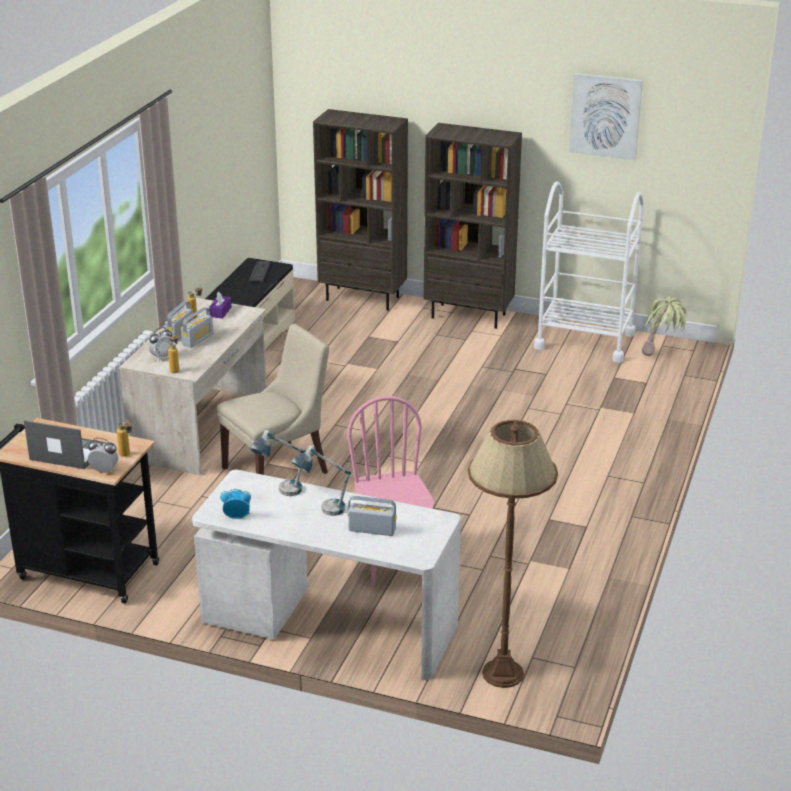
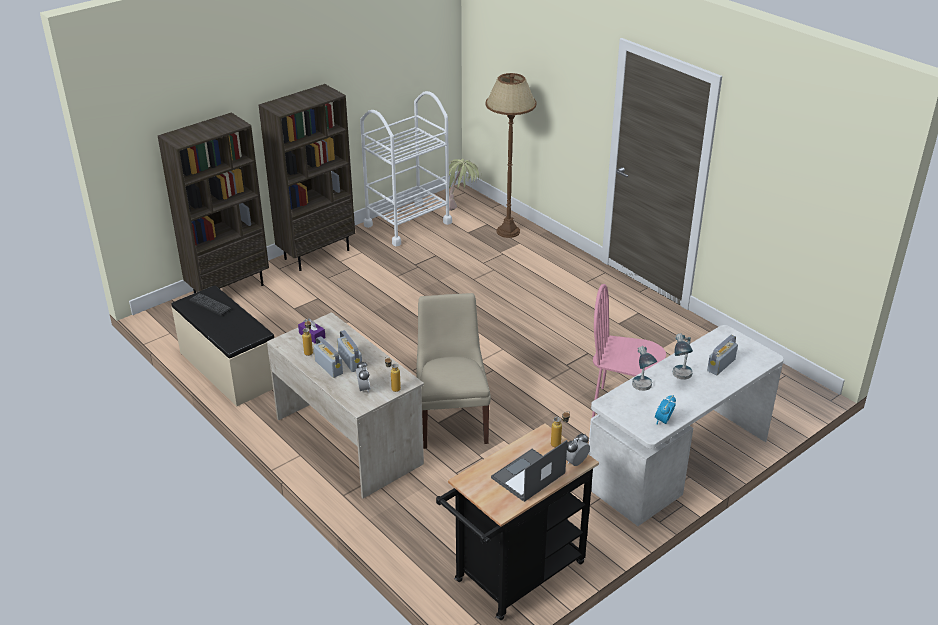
camera: 60 degrees left, 5 degrees up
brown floor lamp [468,420,558,688] -> brown floor lamp moved to [485,73,537,238]
picture [569,73,643,160] -> none

